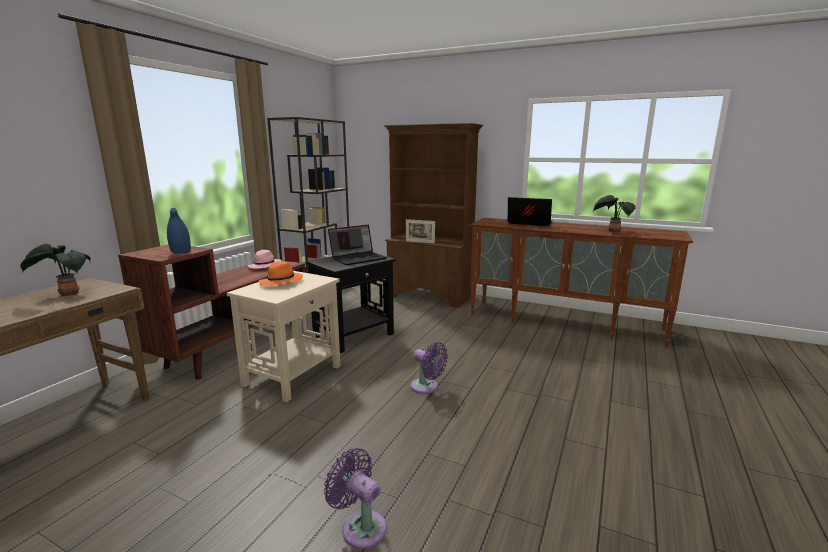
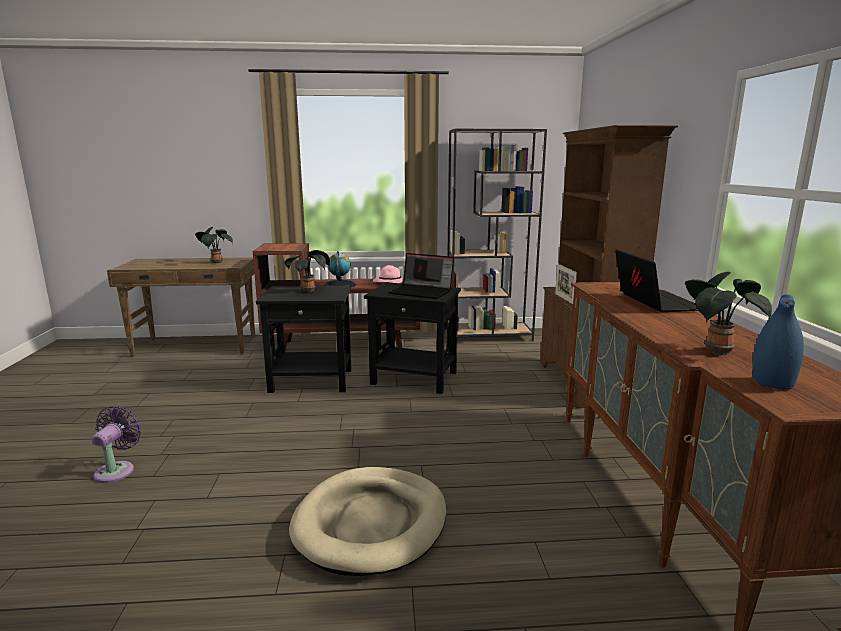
camera: 60 degrees right, 0 degrees up
blue vase [167,208,191,254] -> blue vase moved to [752,295,804,390]
beige side table [227,271,341,402] -> black side table [256,286,352,393]
orange hat [259,261,303,286] -> potted plant [285,250,330,292]
purple fan [411,342,448,394] -> none
none -> beige dog bed [289,467,446,576]
none -> globe [324,251,356,287]

